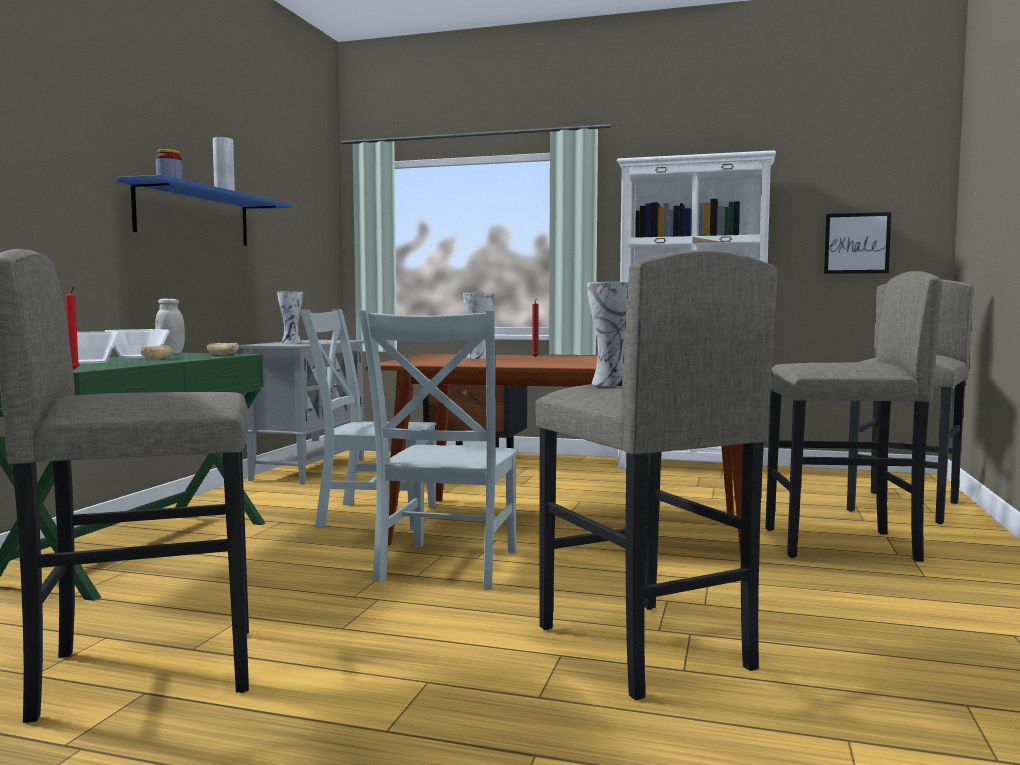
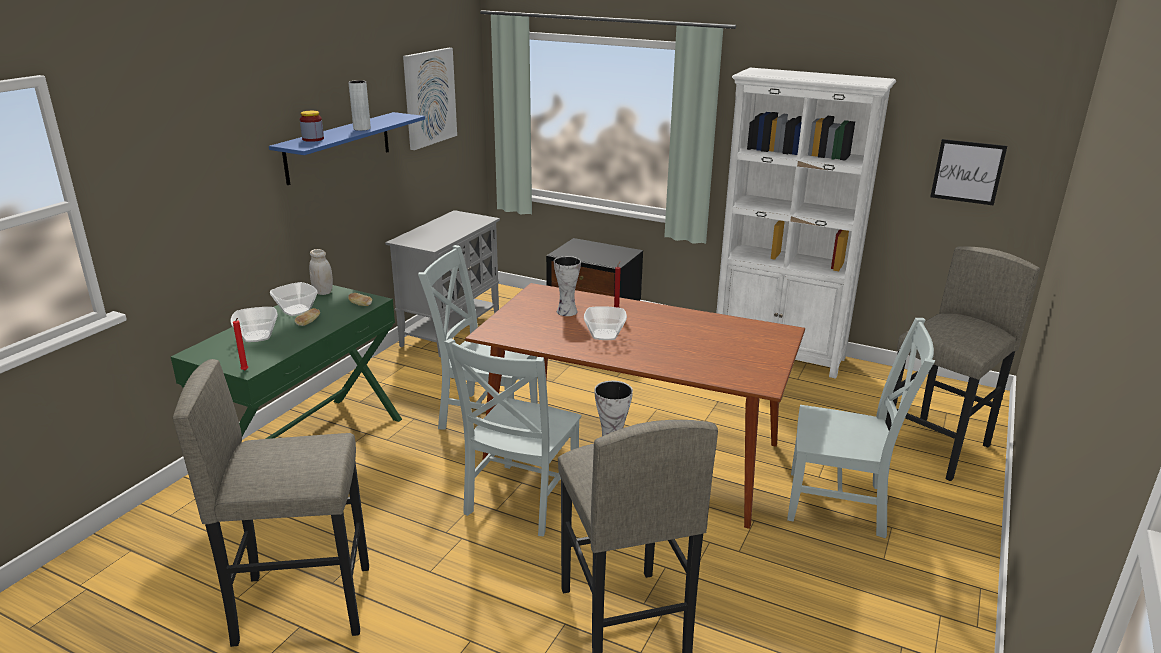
camera: 10 degrees right, 20 degrees up
vase [277,292,303,344] -> none
grey stool [765,271,943,562] -> grey chair [787,318,935,538]
none -> picture [403,48,457,150]
none -> bowl [584,306,627,340]

